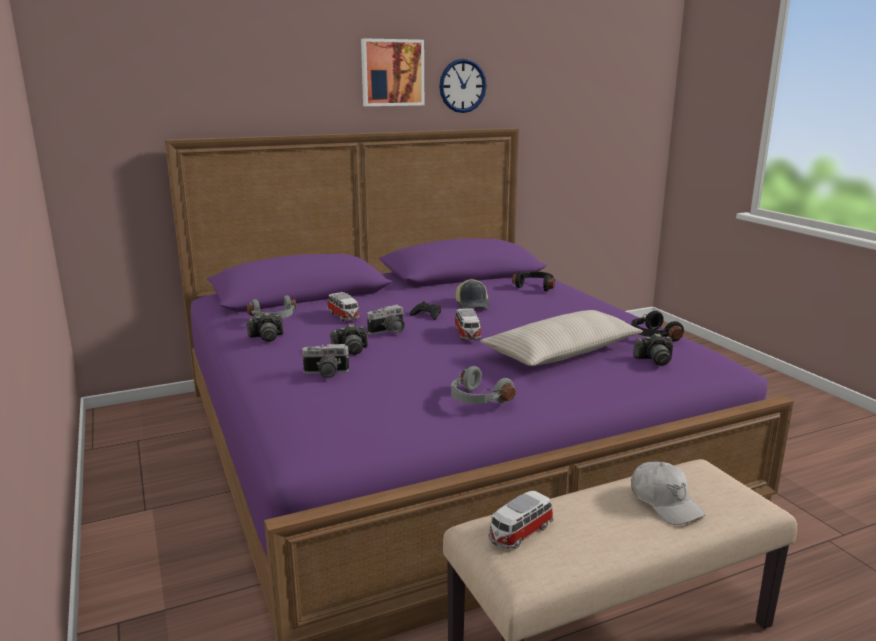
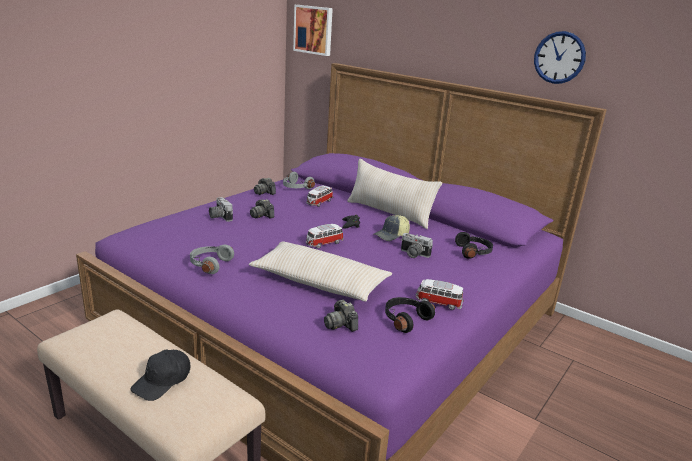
camera: 60 degrees right, 5 degrees up
picture [361,38,424,106] -> picture moved to [293,5,333,56]
camera [367,305,405,334] -> camera moved to [401,233,433,258]
toy car [489,491,554,549] -> toy car moved to [416,279,464,310]
white cap [631,462,706,525] -> black cap [130,350,190,401]
none -> beige pillow [347,159,442,229]

